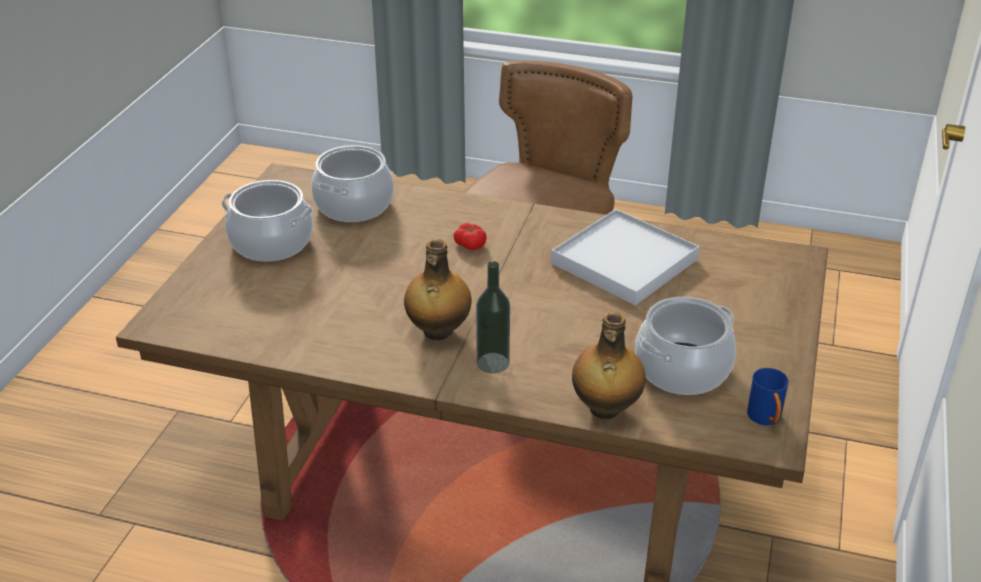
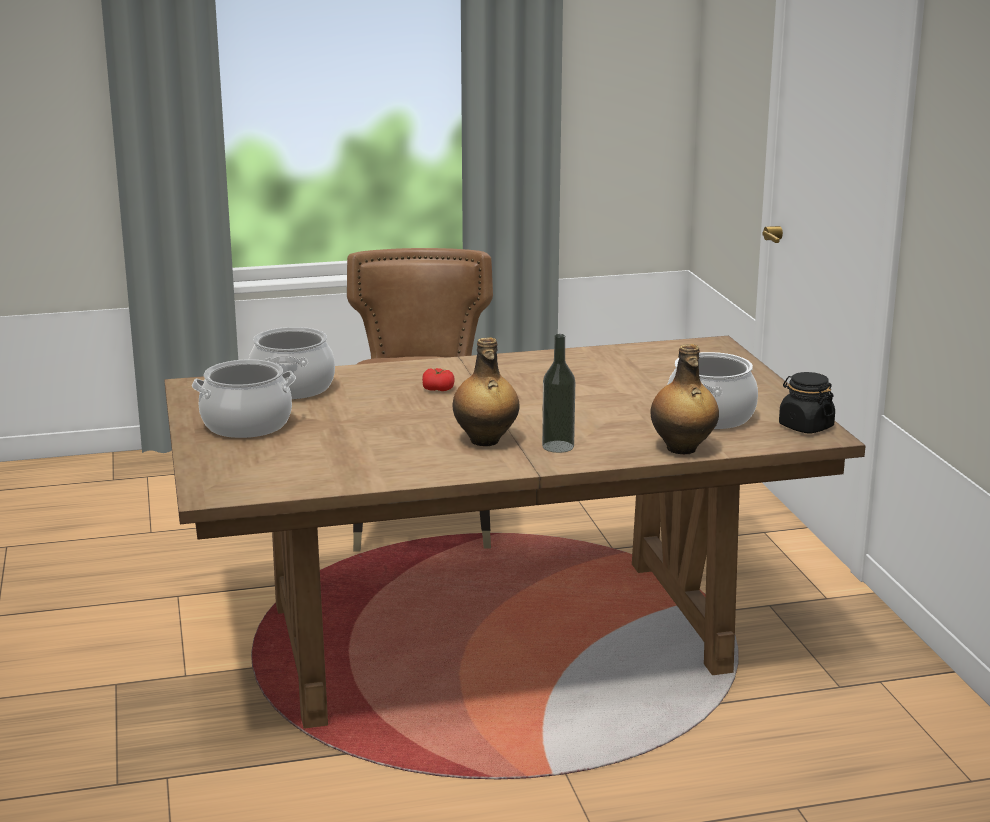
camera: 30 degrees left, 15 degrees down
white tray [551,209,699,305] -> none
blue mug [747,368,789,425] -> black jar [779,372,835,434]

